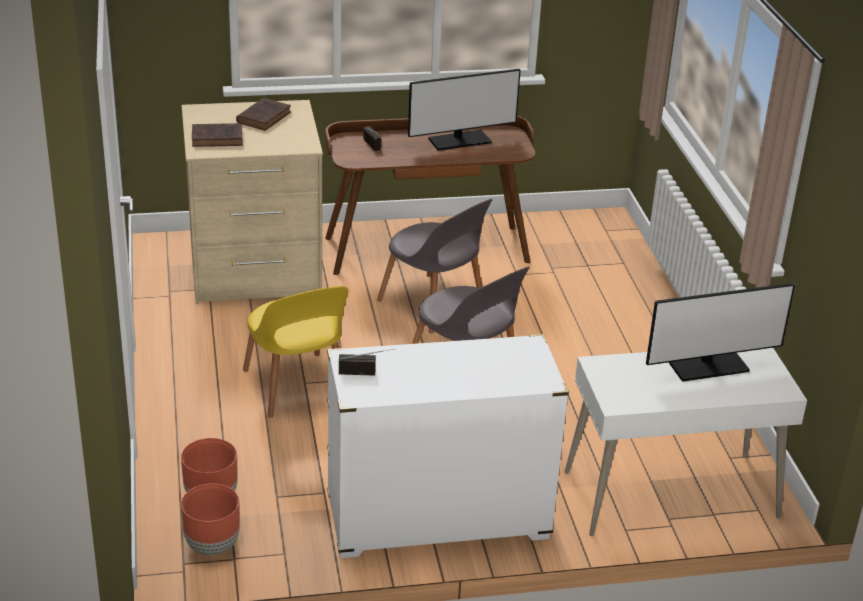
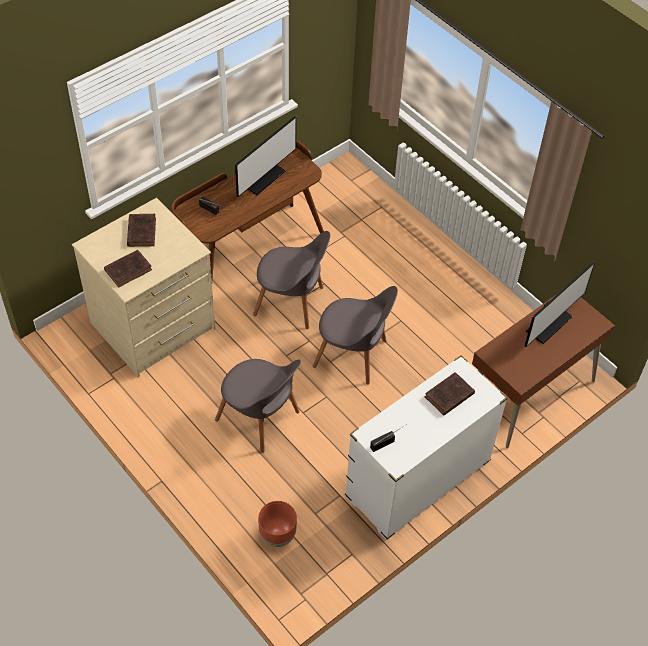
camera: 30 degrees left, 20 degrees up
brown planter [181,484,240,555] -> none
yellow chair [243,286,349,418] -> grey chair [215,359,301,453]
white desk [565,348,807,536] -> brown desk [472,294,615,448]
none -> brown book [425,372,475,415]

